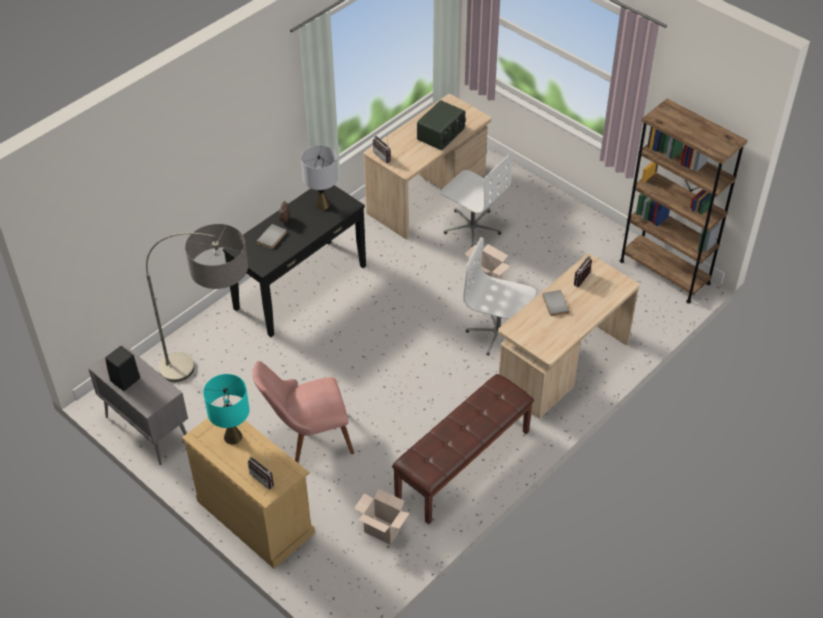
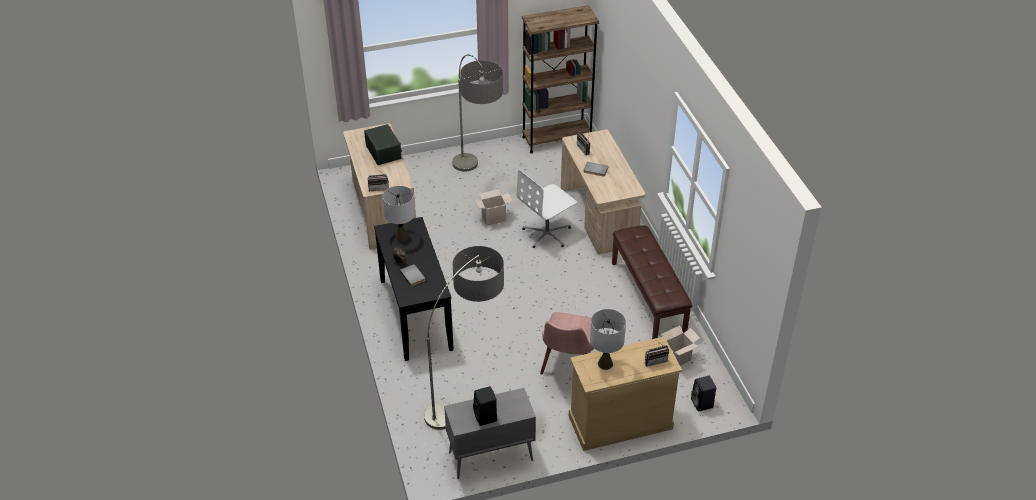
camera: 60 degrees left, 5 degrees down
turquoise table lamp [203,374,249,444] -> grey table lamp [590,309,626,370]
white office chair [440,154,511,248] -> none
none -> floor lamp [452,55,503,172]
none -> black speaker [691,376,716,412]

